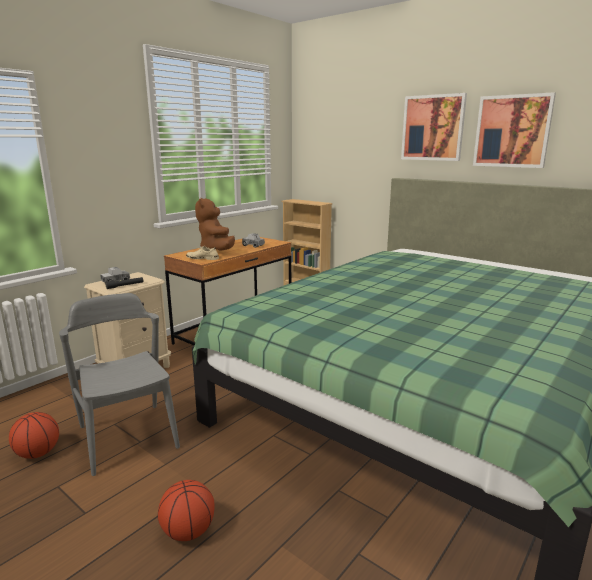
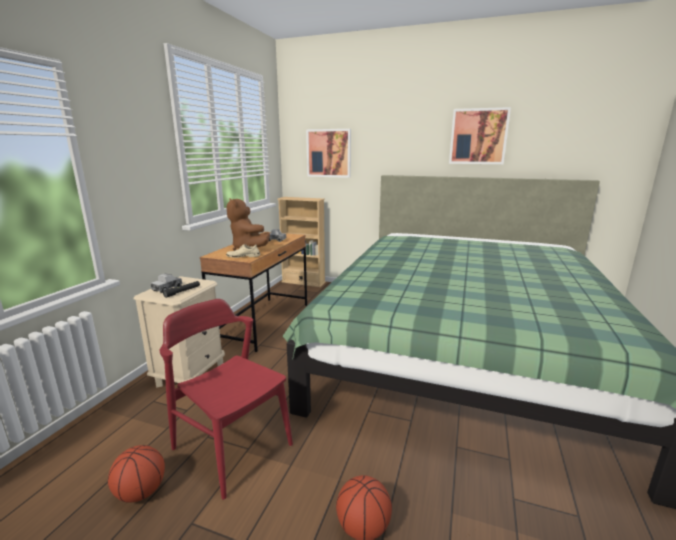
camera: 20 degrees left, 0 degrees up
grey chair [59,293,180,476] -> red chair [160,299,293,500]
picture [401,93,467,161] -> picture moved to [306,129,351,178]

